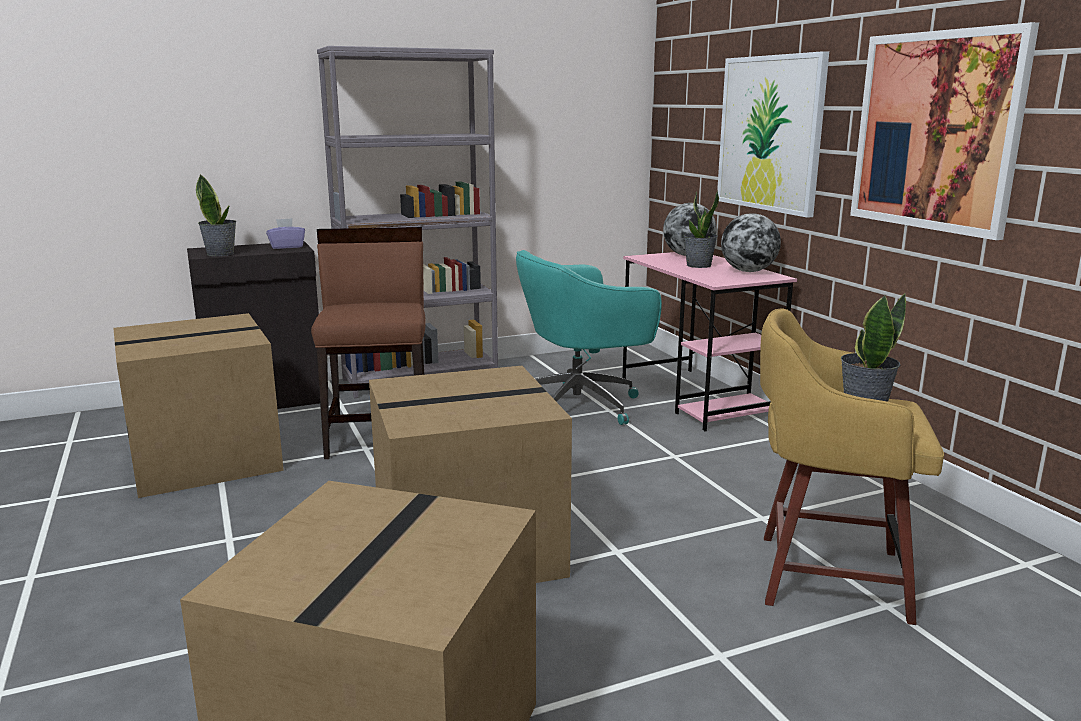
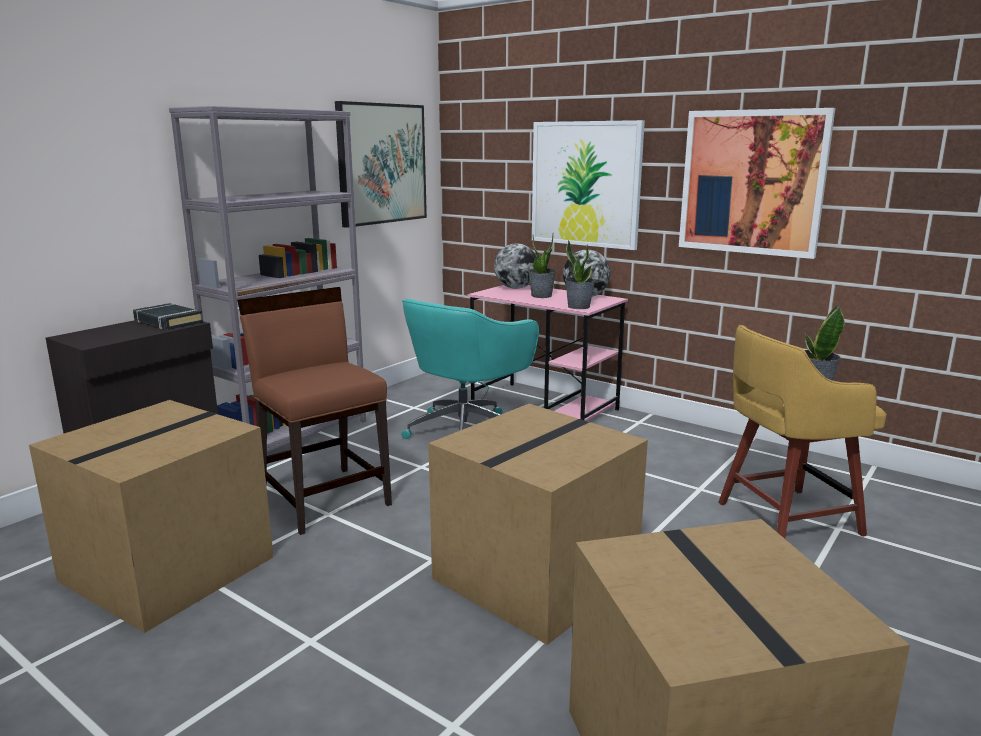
camera: 30 degrees left, 0 degrees up
potted plant [196,174,236,256] -> potted plant moved to [565,240,595,309]
purple tissue box [266,218,305,249] -> black book [133,303,203,330]
none -> picture [335,101,427,228]

